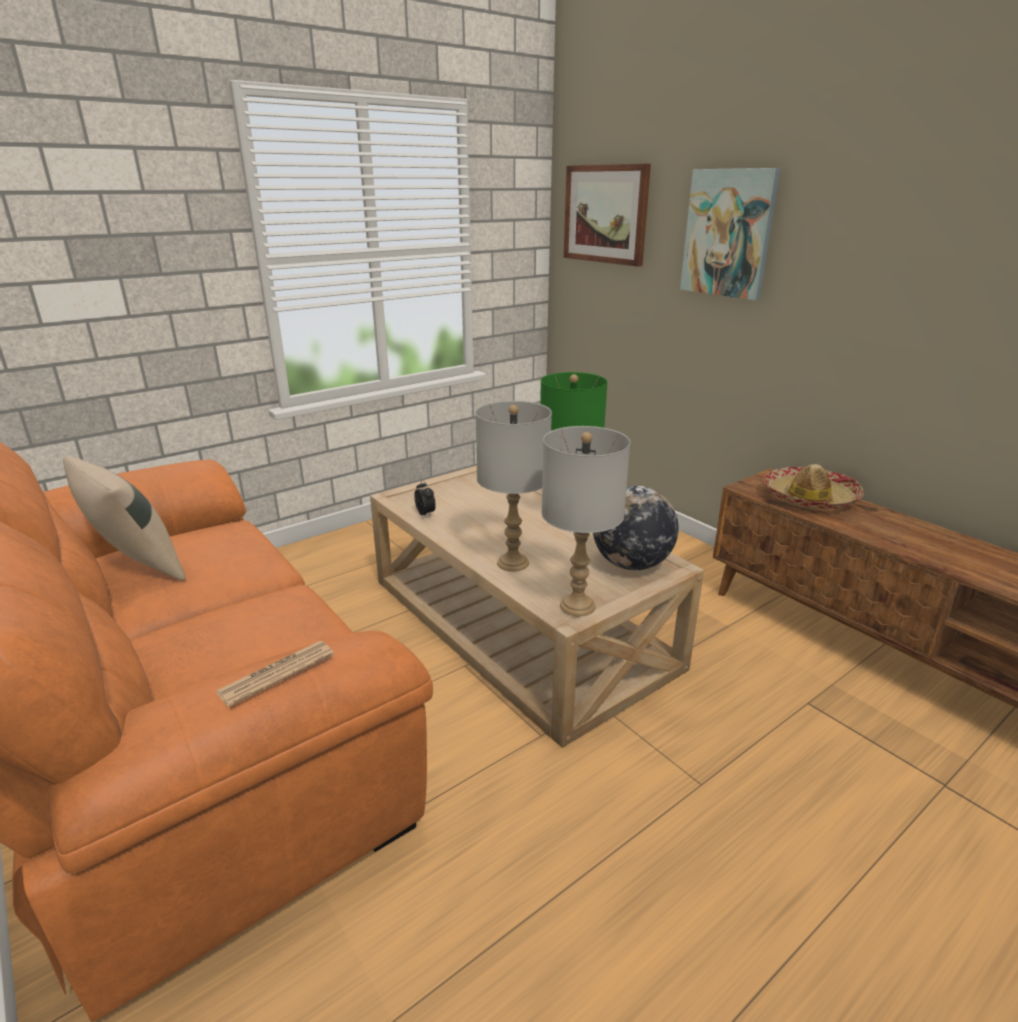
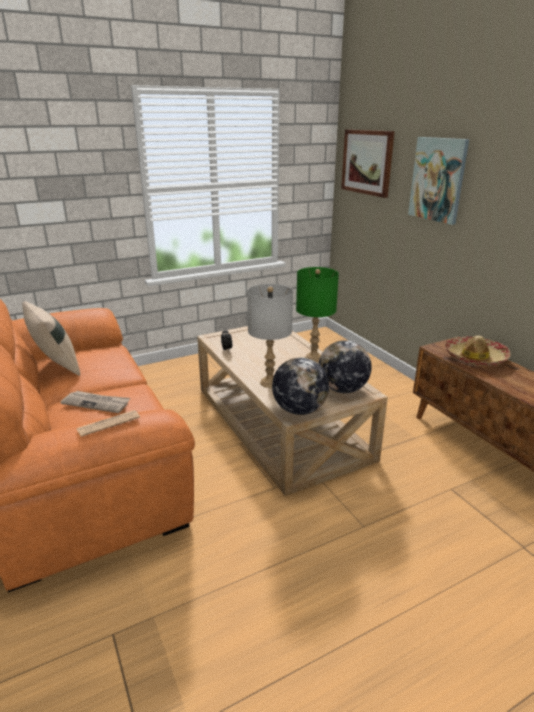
camera: 10 degrees right, 0 degrees up
grey table lamp [542,426,630,616] -> globe [272,358,329,415]
none -> newspaper [60,391,130,413]

